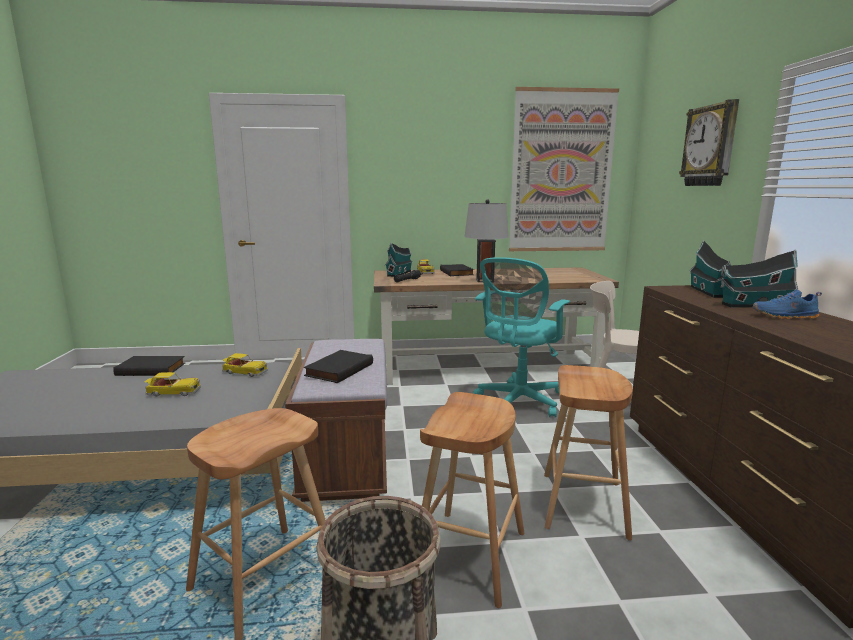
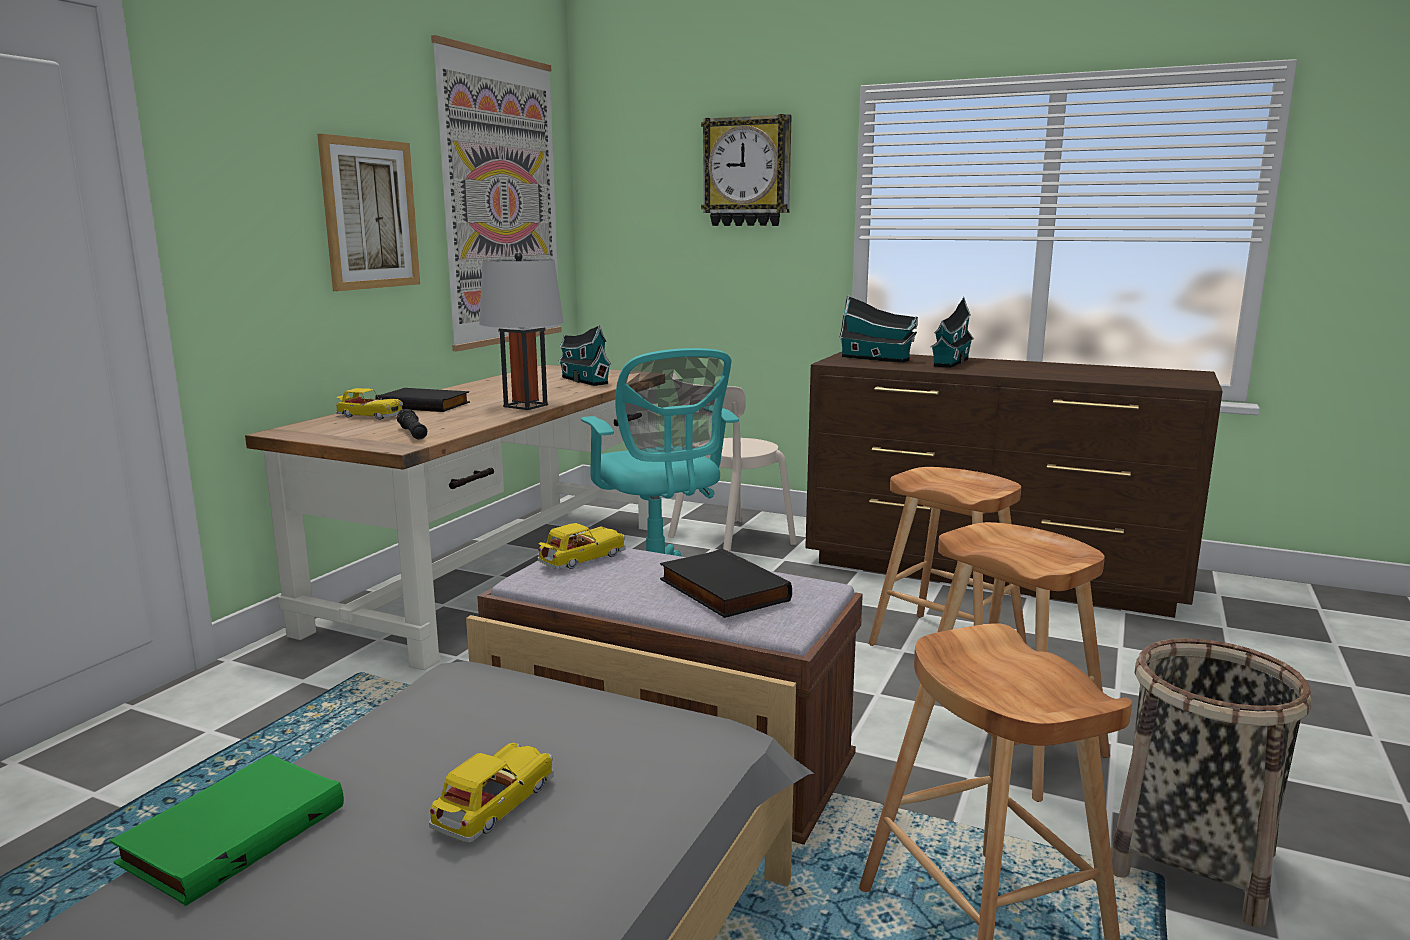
camera: 60 degrees left, 0 degrees up
black book [113,356,185,376] -> green book [110,754,344,906]
toy car [222,353,268,377] -> toy car moved to [538,523,625,569]
toy house [385,243,413,277] -> toy house moved to [558,325,612,386]
blue shoe [753,290,822,319] -> none
none -> picture [317,134,420,291]

